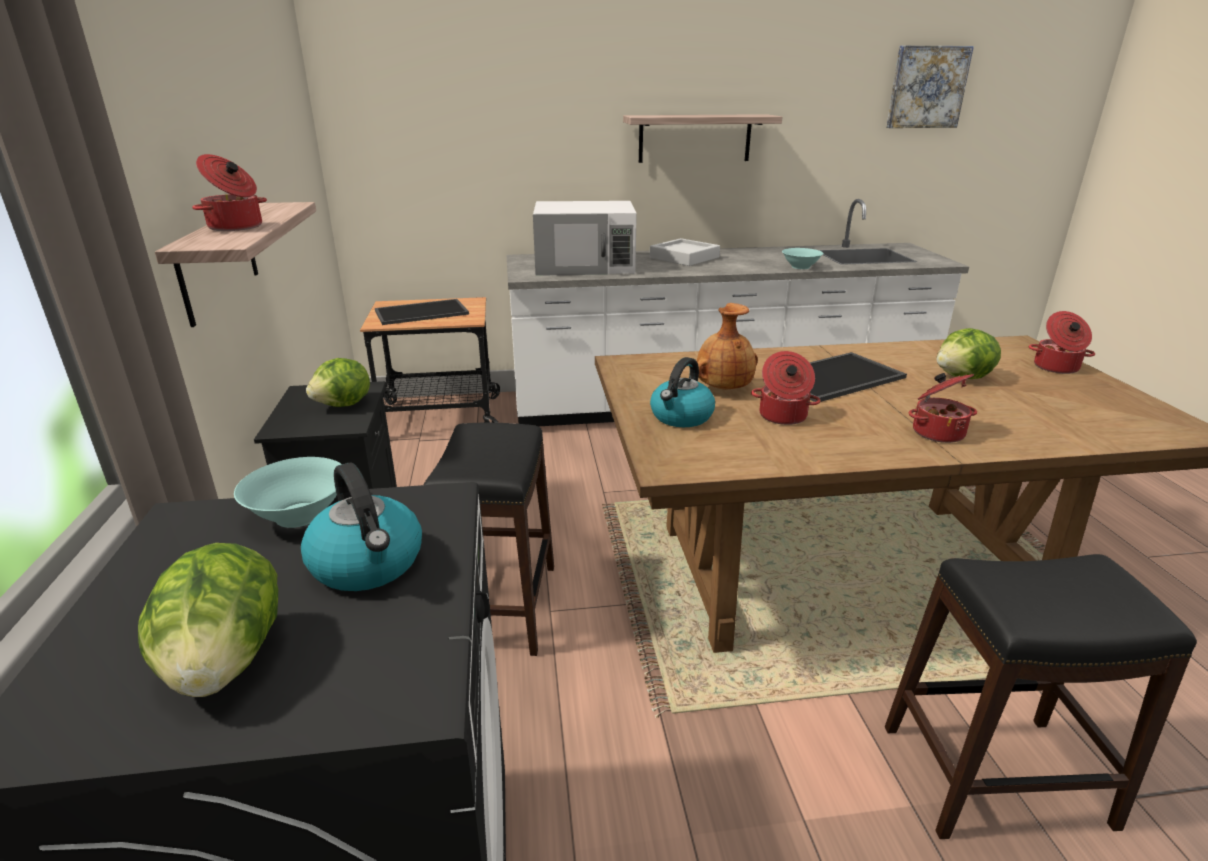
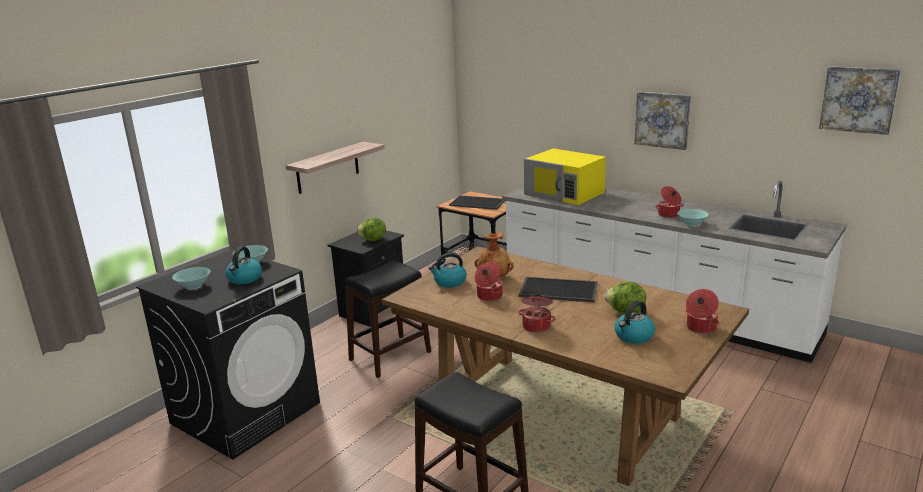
camera: 45 degrees right, 5 degrees down
lettuce [138,543,278,697] -> turquoise bowl [172,267,210,290]
cooking pot [192,154,267,231] -> cooking pot moved to [655,186,684,218]
white microwave [533,201,637,276] -> yellow microwave [524,148,606,205]
shelf [623,114,782,163] -> picture [635,92,691,150]
grey tray [650,238,720,266] -> none
none -> kettle [614,301,655,344]

